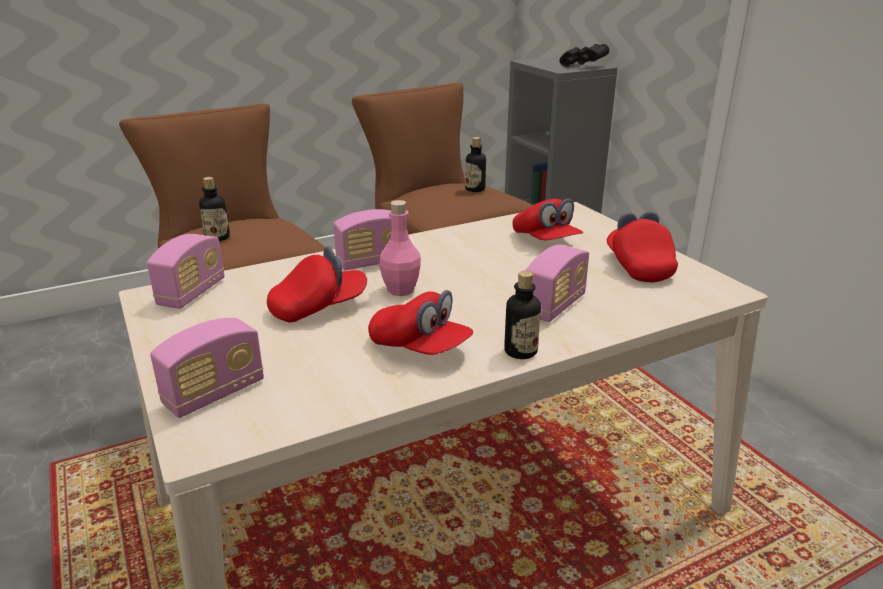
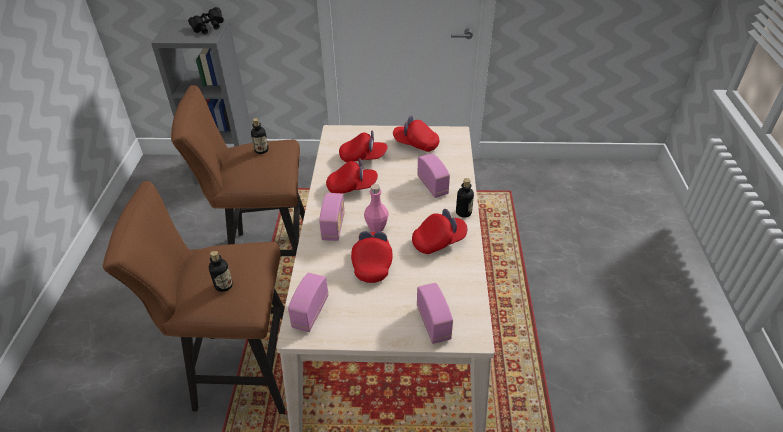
camera: 60 degrees left, 15 degrees up
radio [147,234,225,309] -> radio turned 120 degrees counterclockwise [288,273,328,332]
none -> red cap [326,158,378,194]

